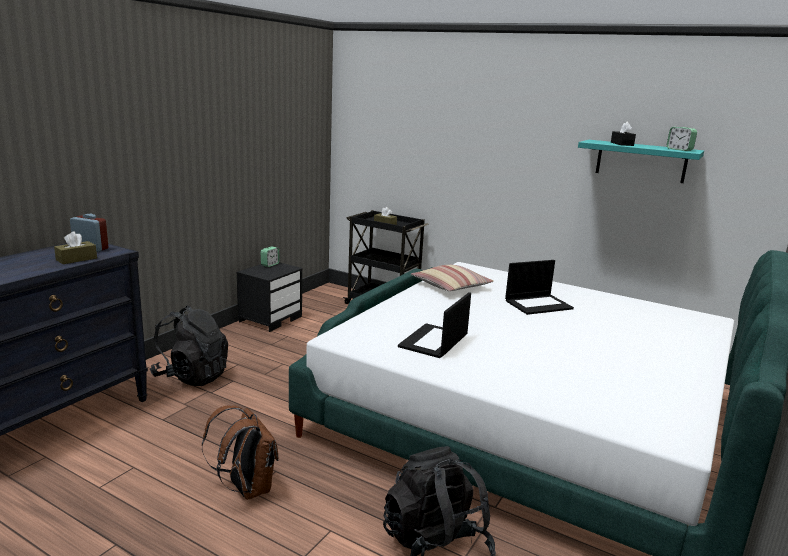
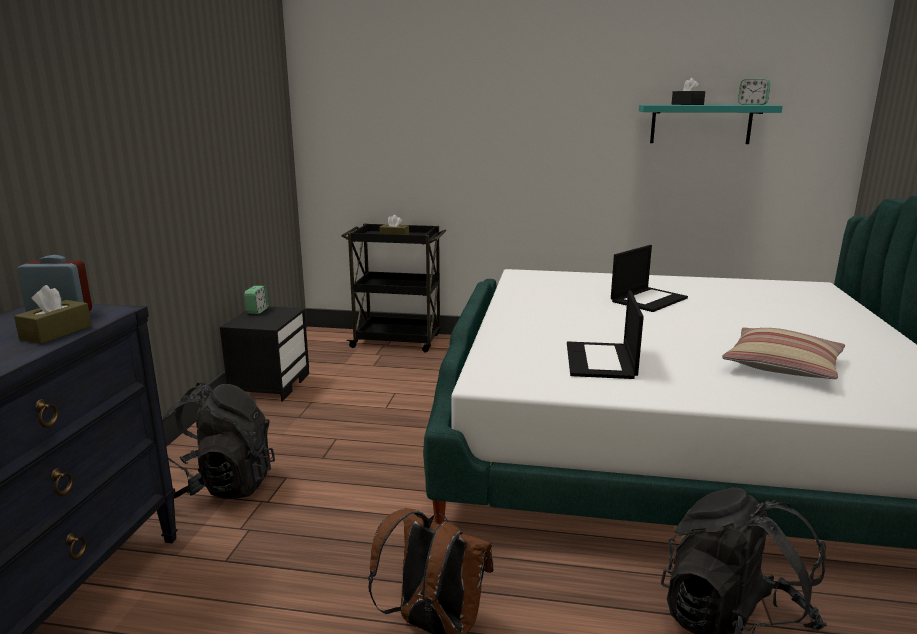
camera: 20 degrees left, 0 degrees up
pillow [411,265,494,291] -> pillow moved to [722,327,845,379]

